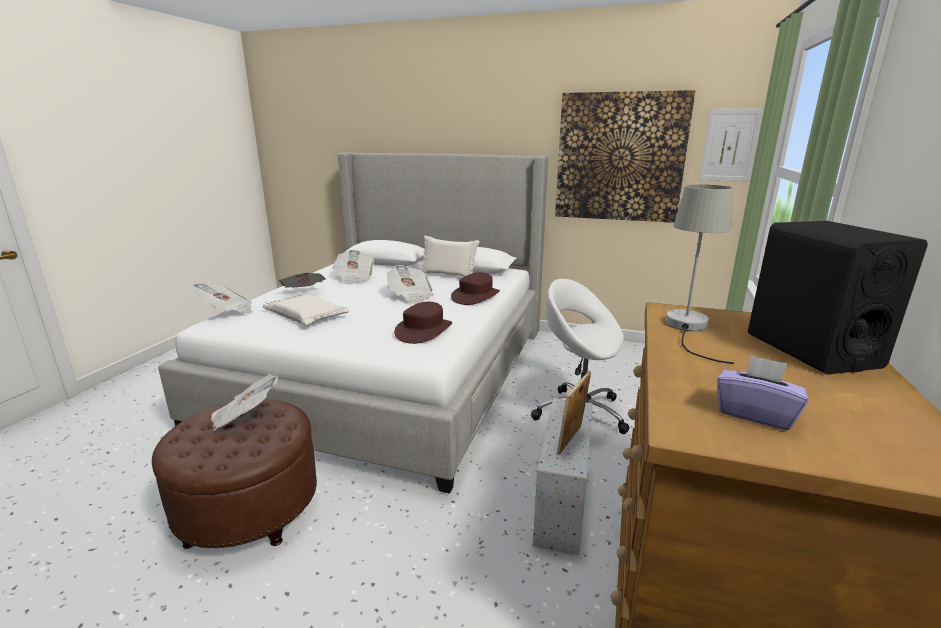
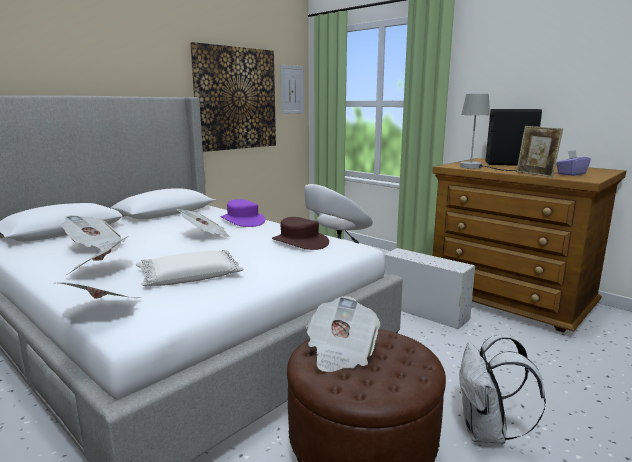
camera: 65 degrees left, 5 degrees down
white pillow [420,236,479,277] -> none
brown hat [451,272,500,305] -> purple hat [220,199,266,227]
picture frame [557,371,591,455] -> picture frame moved to [516,126,563,178]
none -> white backpack [459,334,546,444]

